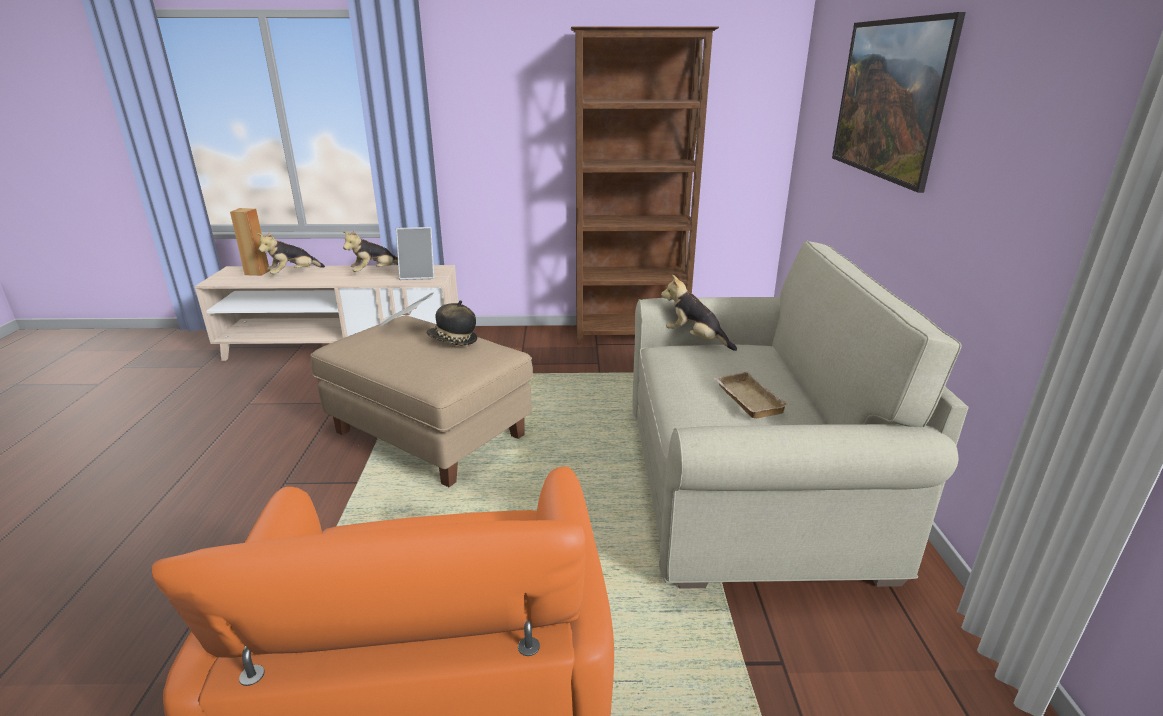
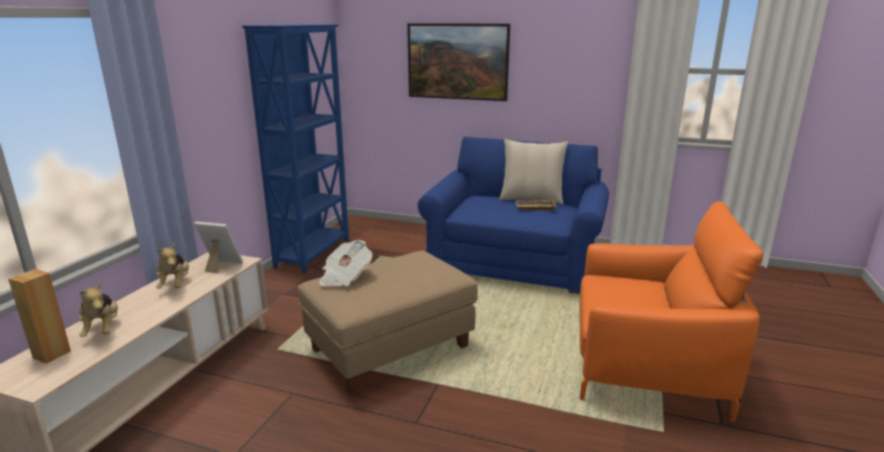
camera: 70 degrees left, 5 degrees down
picture frame [396,227,434,280] -> picture frame turned 90 degrees counterclockwise [194,222,243,273]
hat [427,300,477,346] -> none
brown bookcase [571,26,719,345] -> blue bookcase [242,24,349,273]
beige sofa [632,241,969,589] -> blue sofa [418,137,609,294]
plush toy [661,275,737,351] -> none
none -> beige pillow [499,139,568,204]

